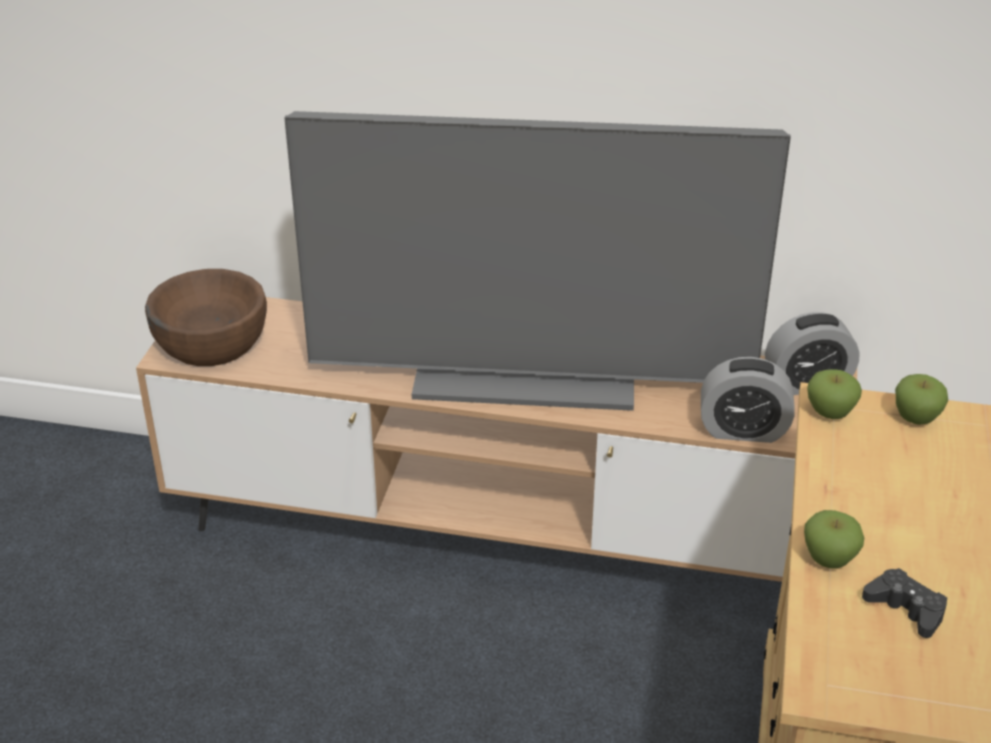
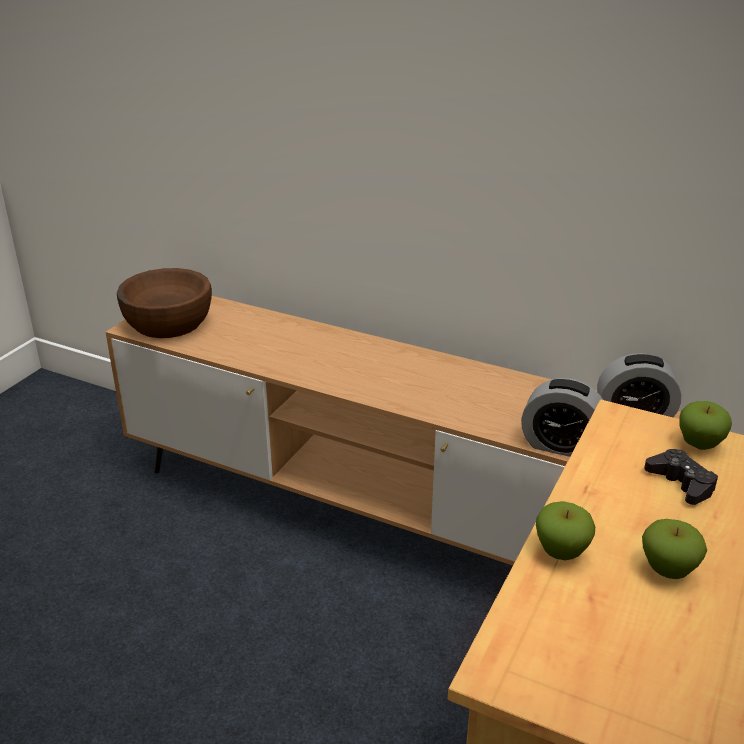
camera: 15 degrees right, 5 degrees down
television [284,111,791,411] -> none
apple [807,369,862,419] -> apple moved to [642,519,707,579]
black game controller [862,568,947,638] -> black game controller moved to [644,449,718,505]

